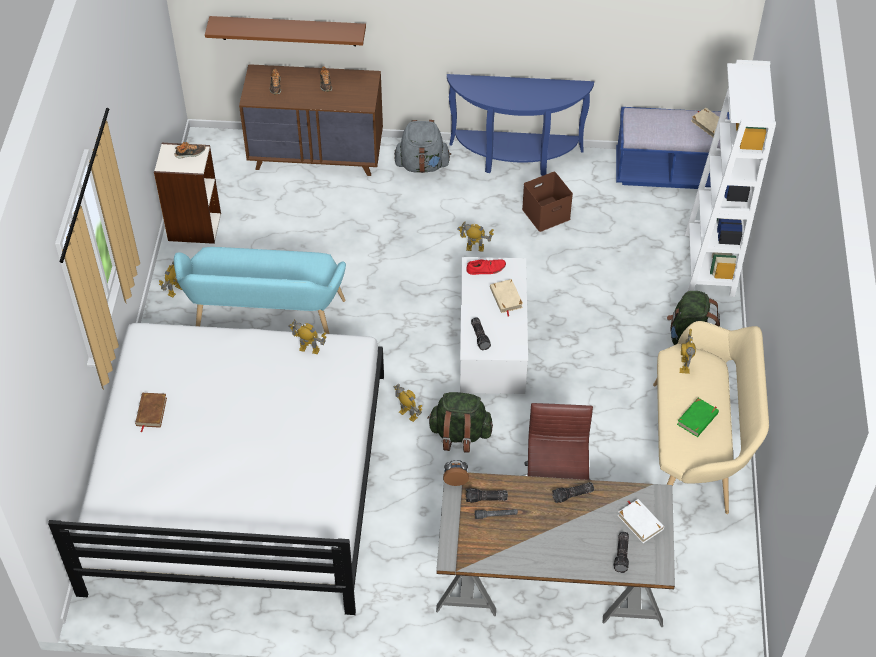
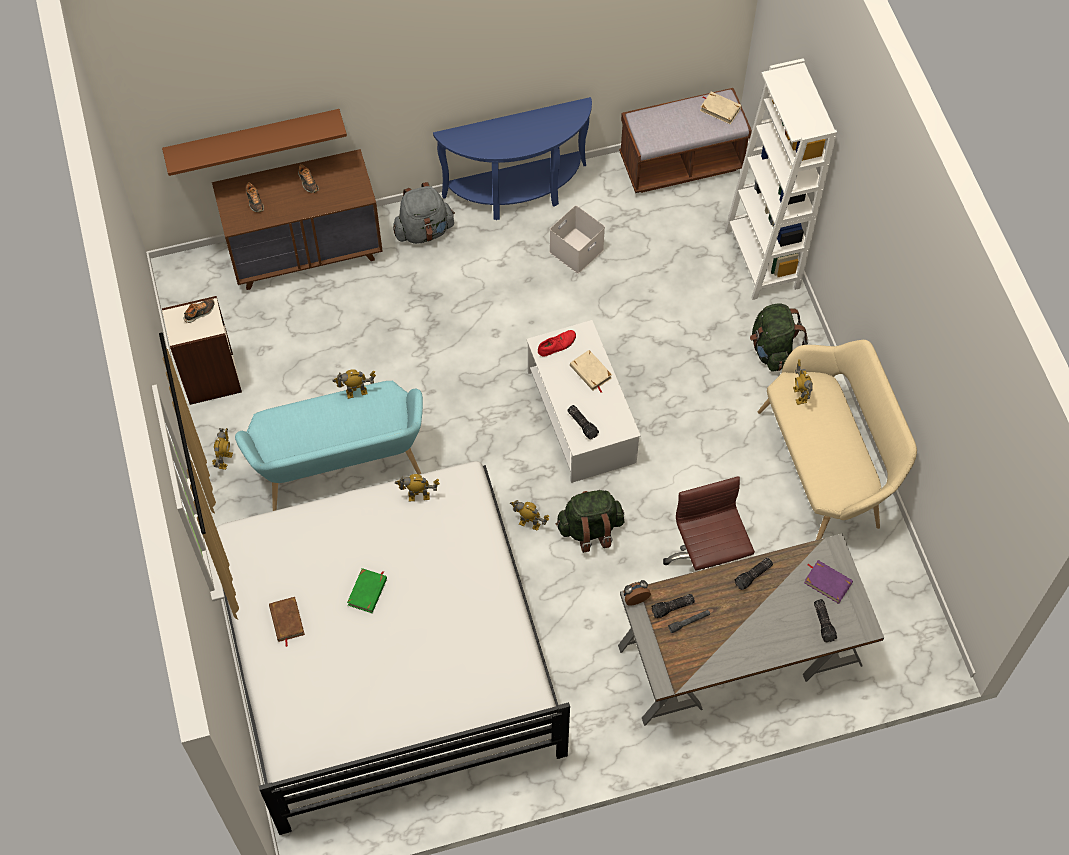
camera: 20 degrees left, 10 degrees up
toy robot [457,221,494,252] -> toy robot moved to [333,369,376,399]
brown storage box [522,172,573,232] -> white storage box [549,205,605,273]
blue bench [616,107,729,189] -> brown bench [619,88,752,193]
white book [618,499,664,543] -> purple book [804,560,853,604]
green book [677,398,719,437] -> green book moved to [347,568,387,613]

